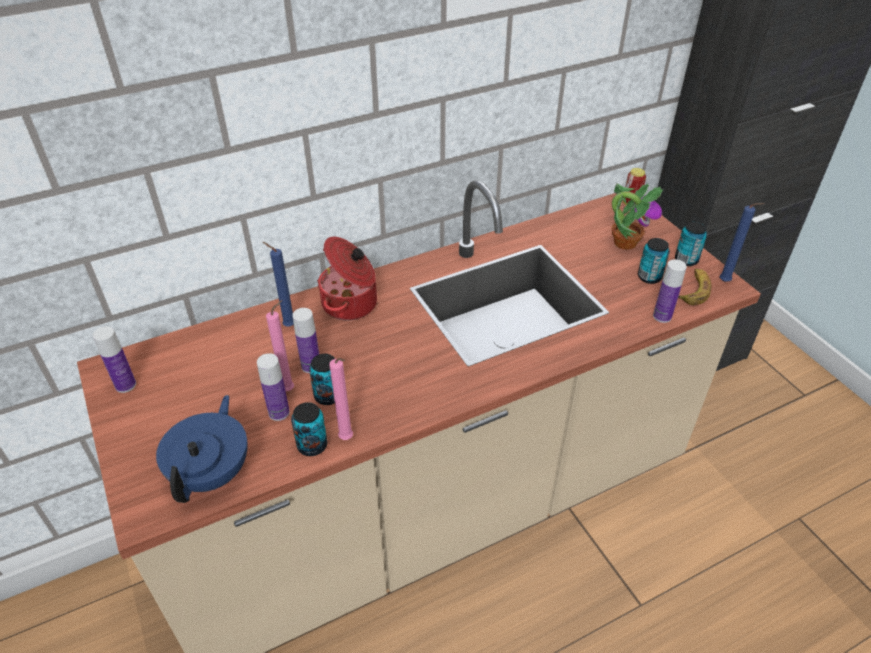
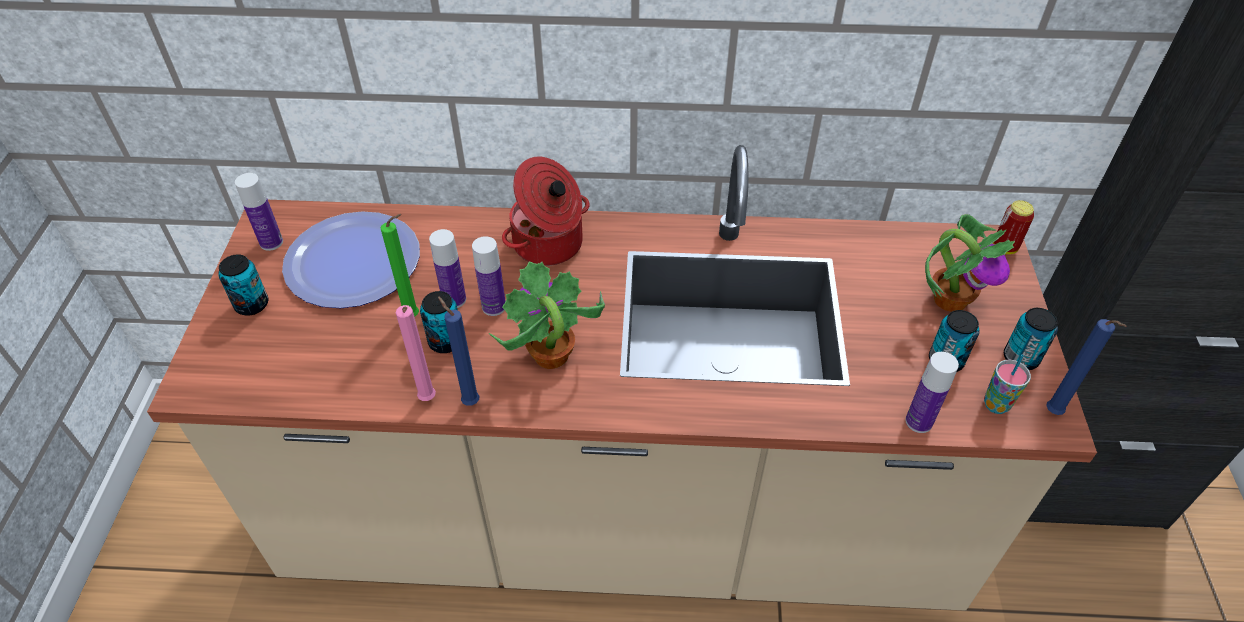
camera: 30 degrees right, 5 degrees up
blue teapot [156,395,247,503] -> none
bottle [257,353,290,421] -> bottle moved to [472,236,506,316]
blue candle [263,242,294,326] -> blue candle moved to [438,296,479,406]
pink candle [266,300,294,391] -> green candle [381,214,419,317]
can [291,402,328,456] -> can moved to [218,255,268,316]
banana [678,269,711,305] -> cup [984,355,1031,414]
none -> plate [282,211,420,308]
none -> potted plant [489,261,605,369]

